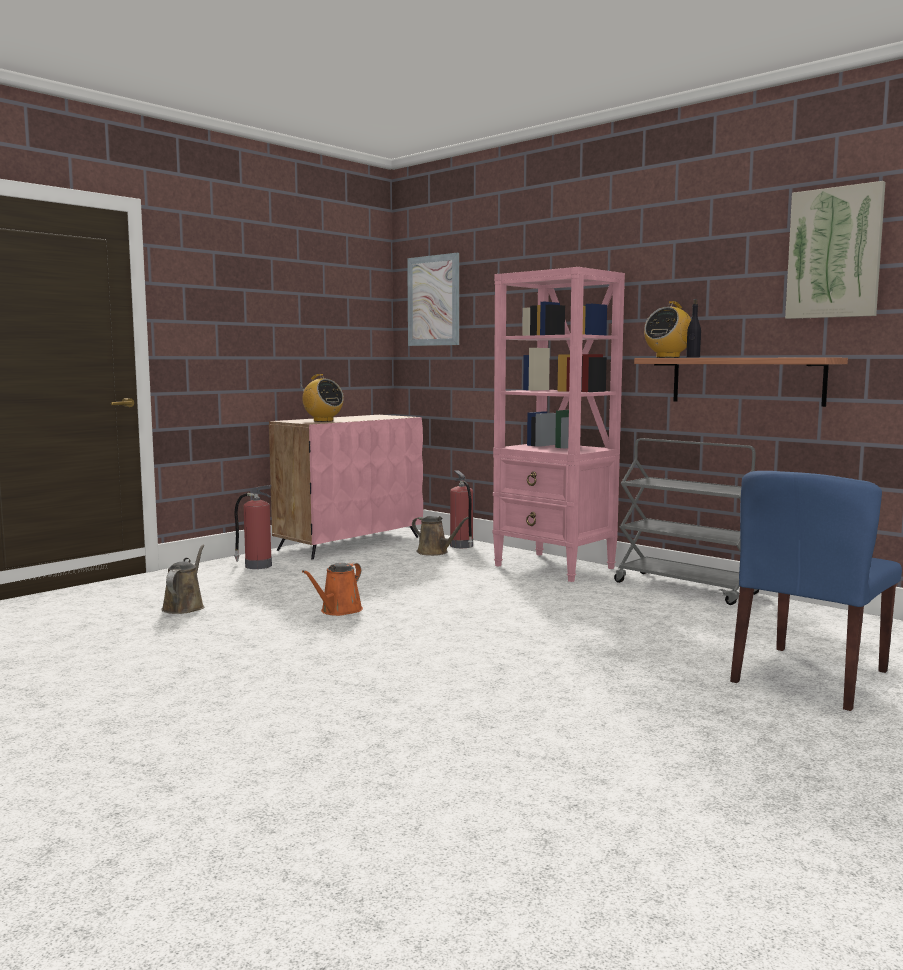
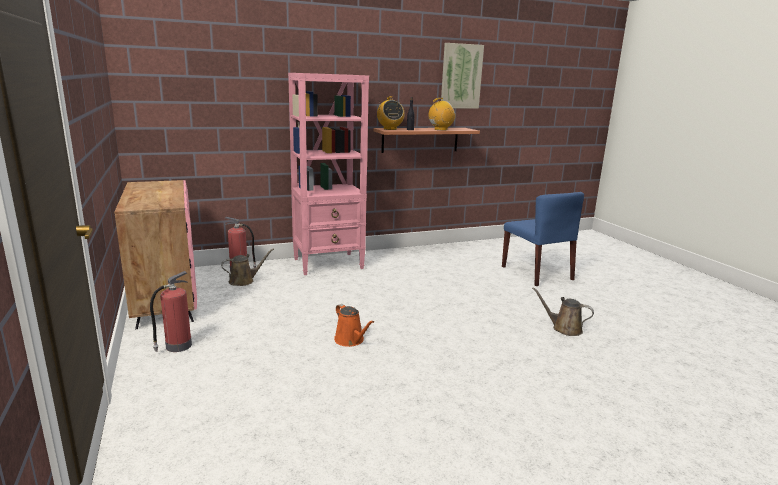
camera: 65 degrees left, 10 degrees up
brown watering can [161,545,204,614] -> brown watering can moved to [532,287,594,336]
radio [300,374,344,422] -> radio moved to [428,98,456,130]
picture [407,253,459,346] -> none
grey cart [614,438,759,605] -> none

